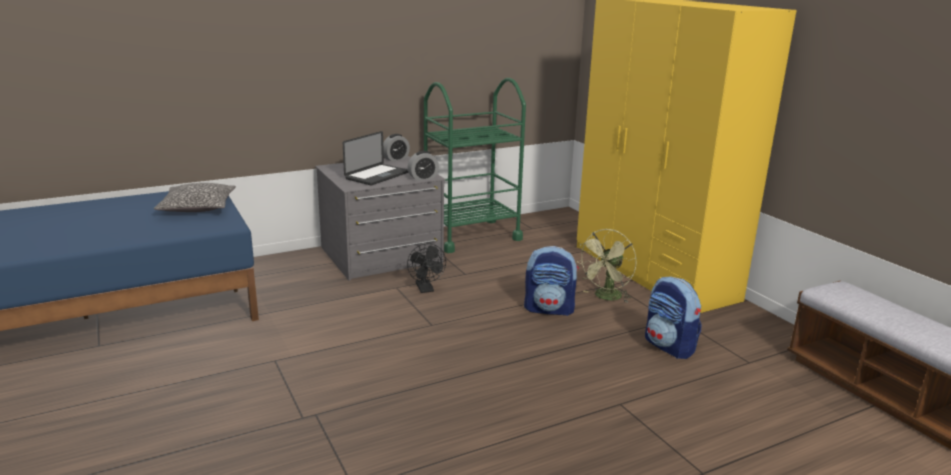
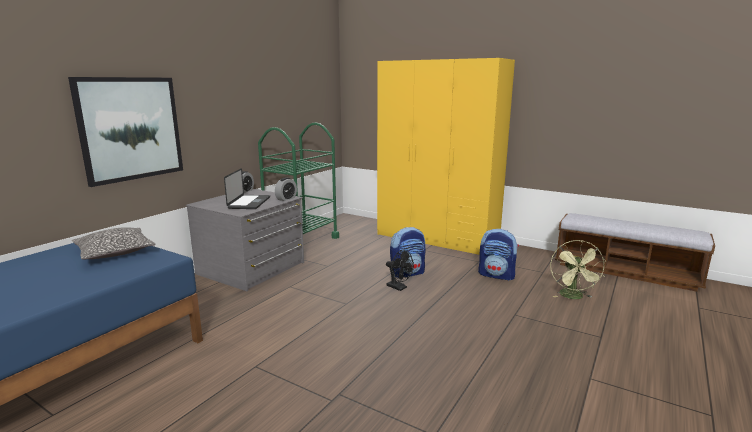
camera: 30 degrees left, 5 degrees down
black fan [407,243,446,293] -> black fan moved to [386,250,414,291]
green fan [577,229,637,303] -> green fan moved to [550,240,606,299]
none -> picture [68,77,183,187]

